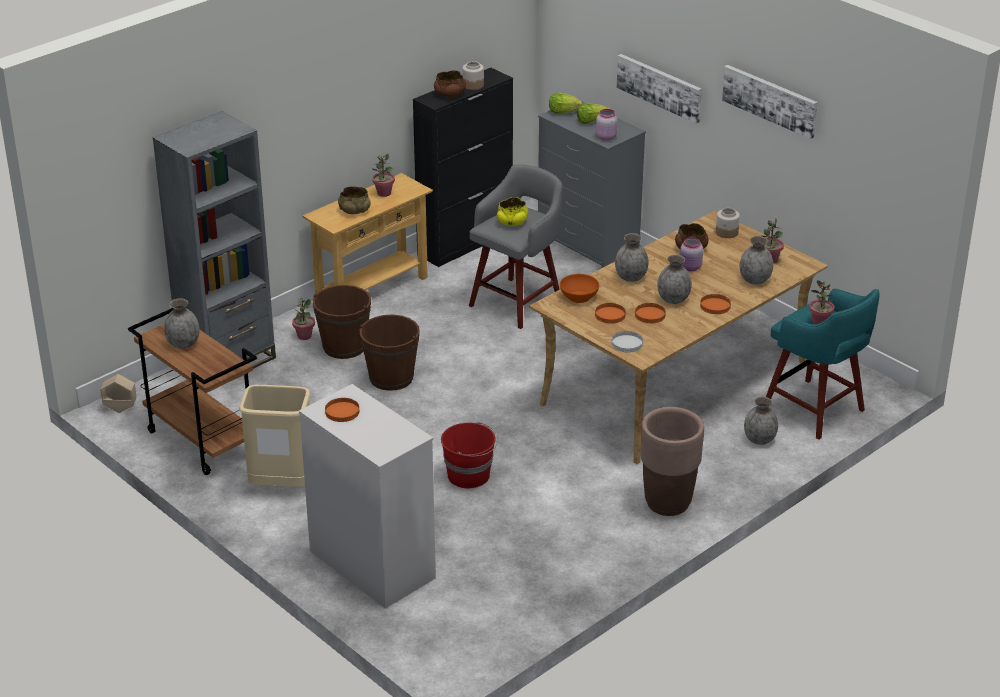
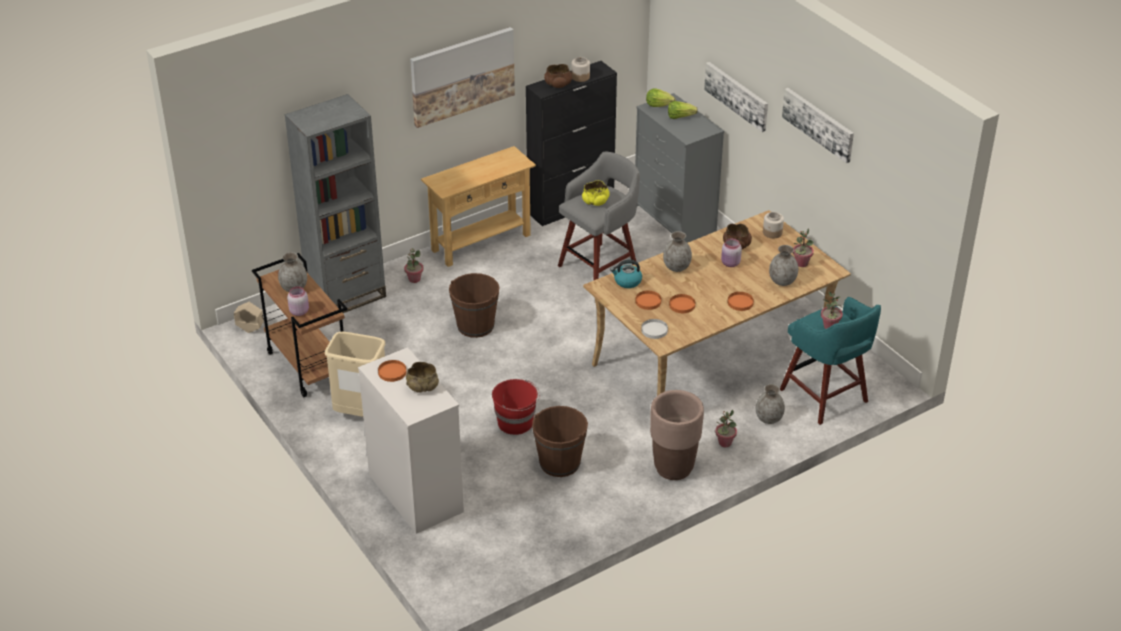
camera: 10 degrees right, 5 degrees up
brown bucket [313,285,371,359] -> brown bucket moved to [532,406,588,477]
beige bowl [338,186,371,214] -> beige bowl moved to [406,362,439,393]
potted plant [372,153,395,197] -> potted plant moved to [715,410,737,447]
orange bowl [560,274,599,303] -> kettle [610,260,642,288]
pink jar [596,109,617,141] -> pink jar moved to [287,286,309,316]
grey vase [657,255,692,304] -> none
none -> picture [410,27,515,128]

